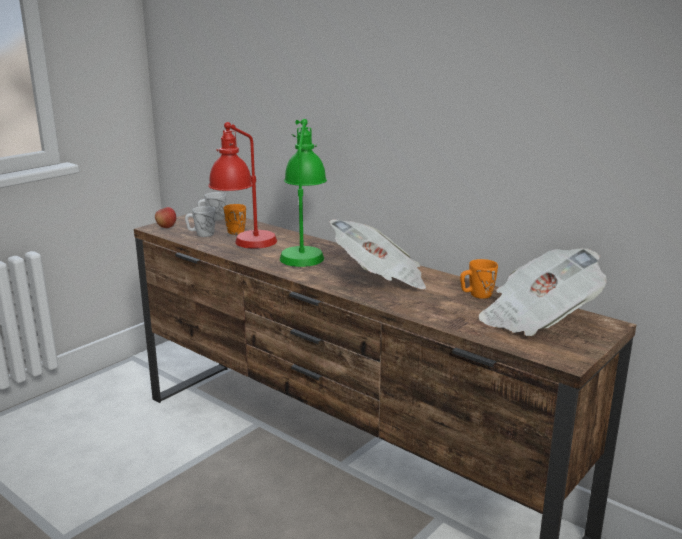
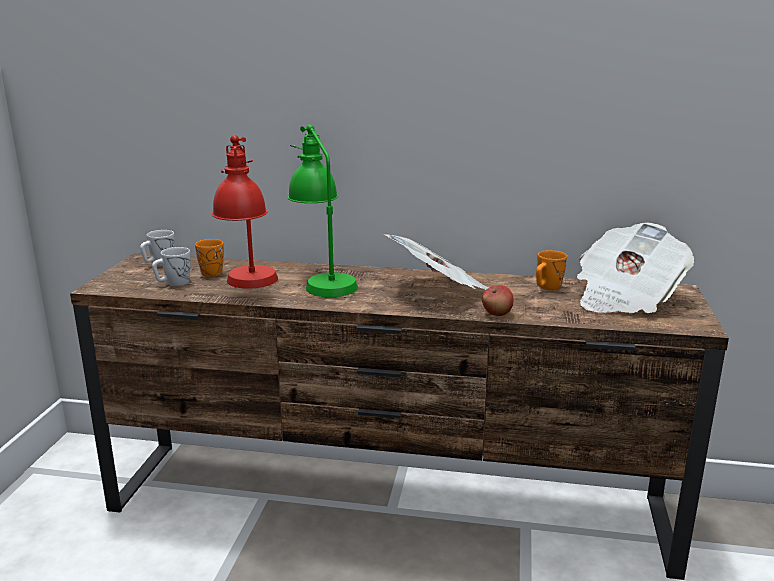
camera: 30 degrees left, 0 degrees up
apple [155,207,176,228] -> apple moved to [482,285,514,316]

